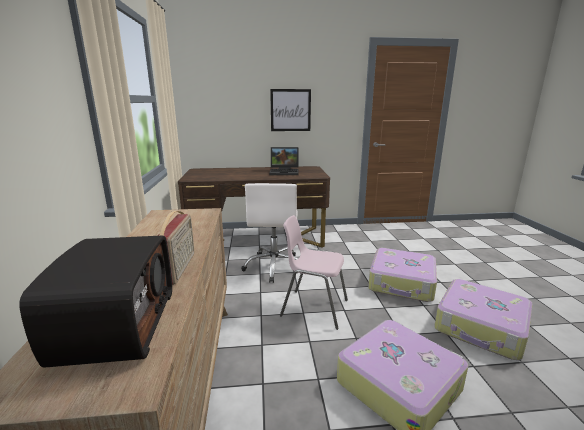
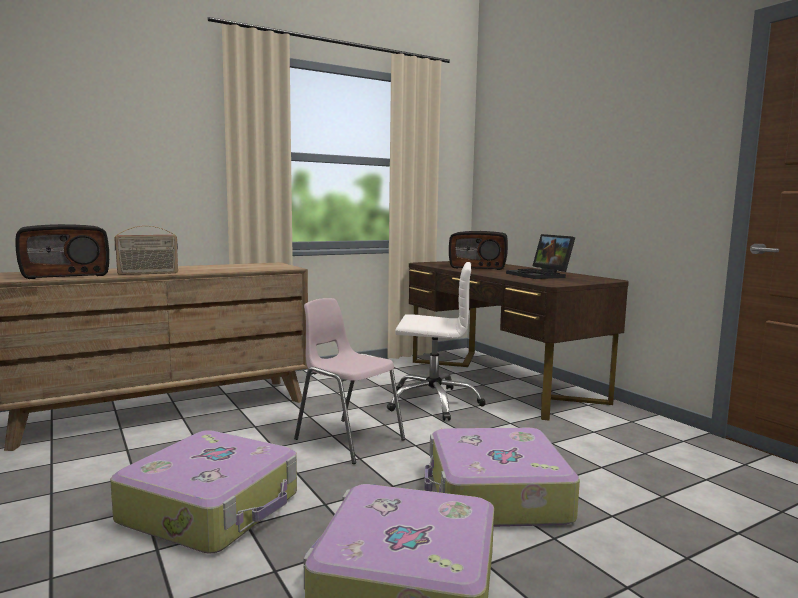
camera: 65 degrees right, 10 degrees down
white office chair [241,183,298,283] -> white office chair turned 150 degrees counterclockwise [387,262,486,421]
picture [270,89,311,131] -> none
pink chair [280,215,348,330] -> pink chair turned 45 degrees counterclockwise [294,298,405,464]
none -> radio [449,231,508,270]

